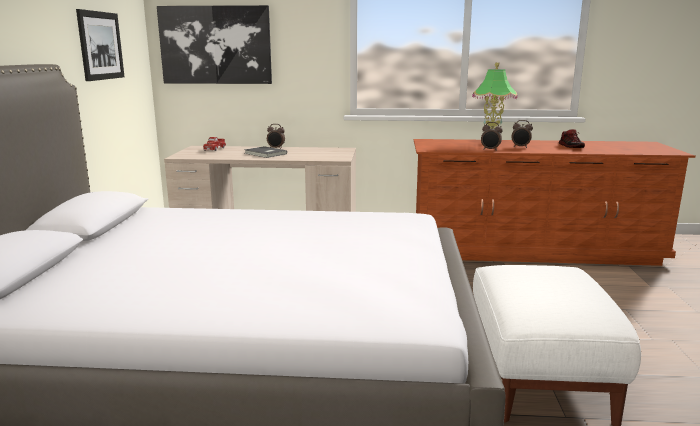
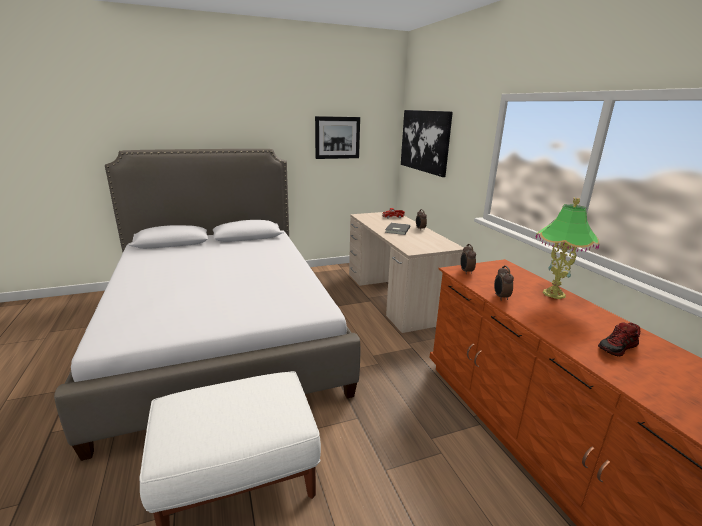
camera: 65 degrees right, 5 degrees up
alarm clock [511,120,533,148] -> alarm clock moved to [460,244,476,274]

